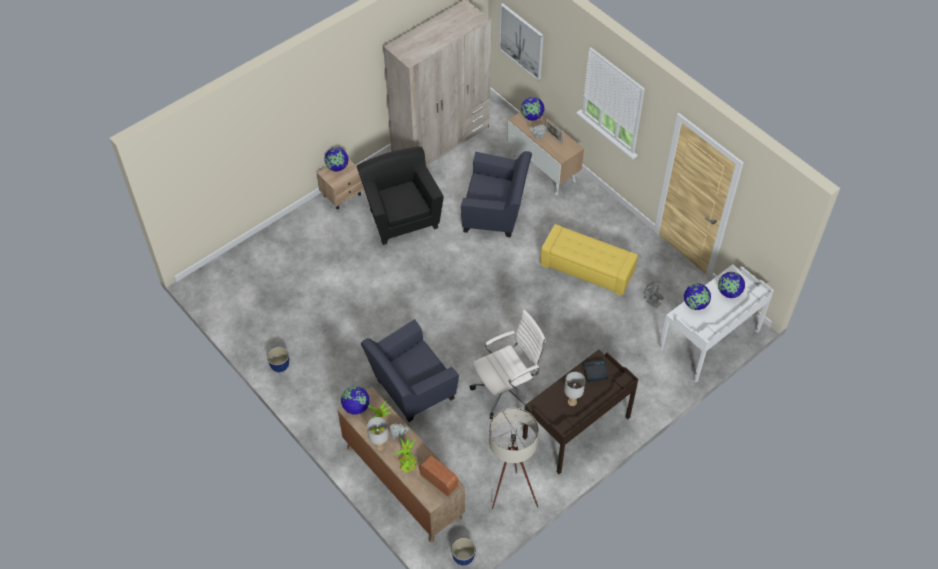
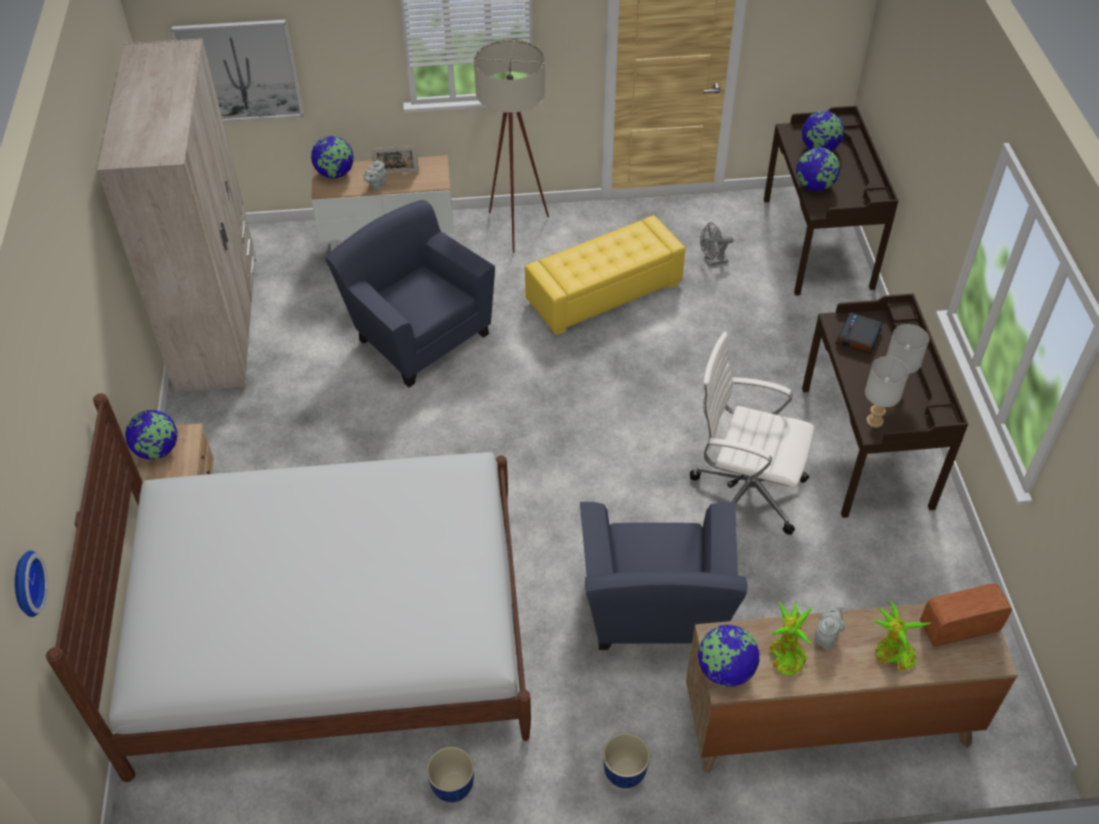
camera: 55 degrees left, 5 degrees down
black armchair [357,147,444,245] -> none
grey table lamp [367,417,389,451] -> grey table lamp moved to [865,356,909,428]
planter [451,538,476,566] -> planter moved to [603,733,650,788]
blue armchair [461,151,532,238] -> blue armchair turned 90 degrees counterclockwise [325,200,495,388]
white office chair [470,310,546,419] -> white office chair turned 75 degrees counterclockwise [690,332,814,535]
beige floor lamp [489,408,538,509] -> beige floor lamp moved to [474,39,549,253]
white desk [659,264,774,383] -> brown desk [764,106,899,296]
none -> wall clock [15,550,48,617]
none -> white bed [46,393,531,782]

